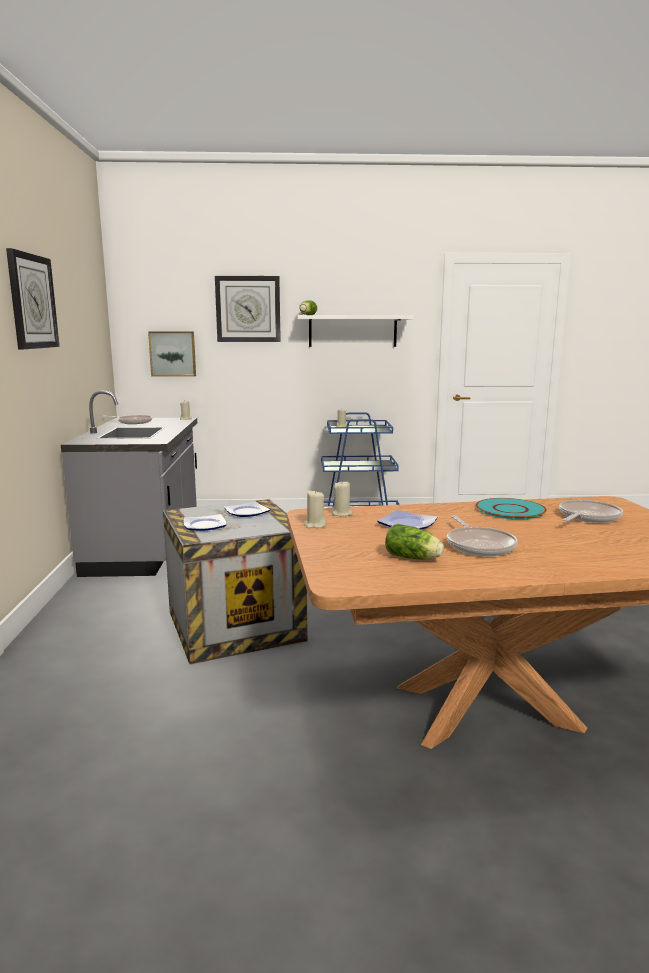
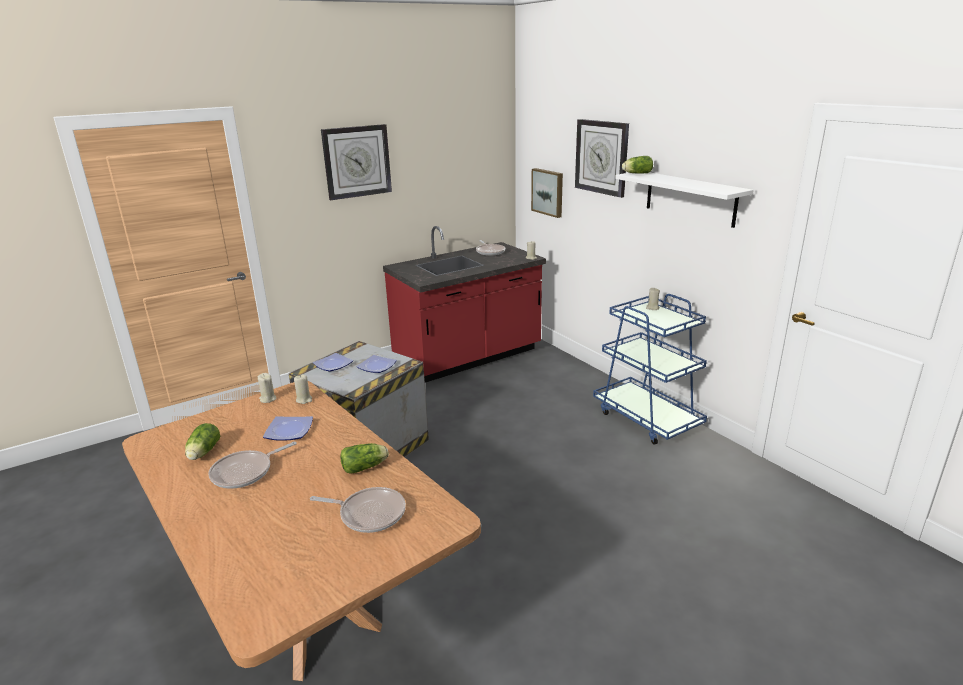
camera: 60 degrees right, 10 degrees up
grey counter [61,391,197,577] -> red counter [383,226,546,383]
turquoise plate [476,498,547,519] -> lettuce [340,443,389,474]

